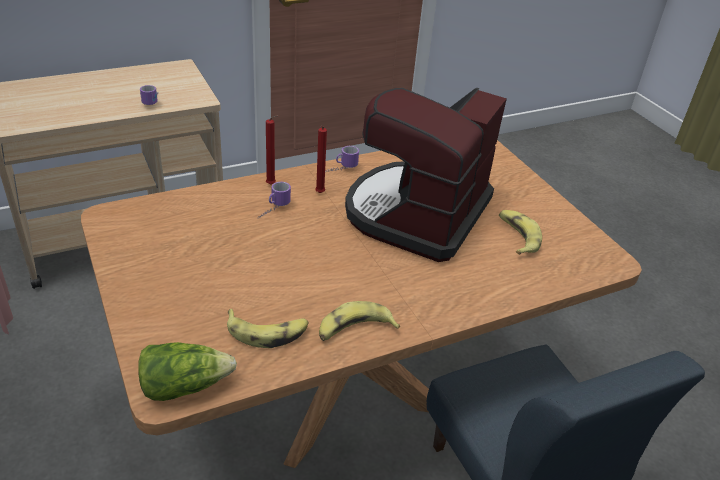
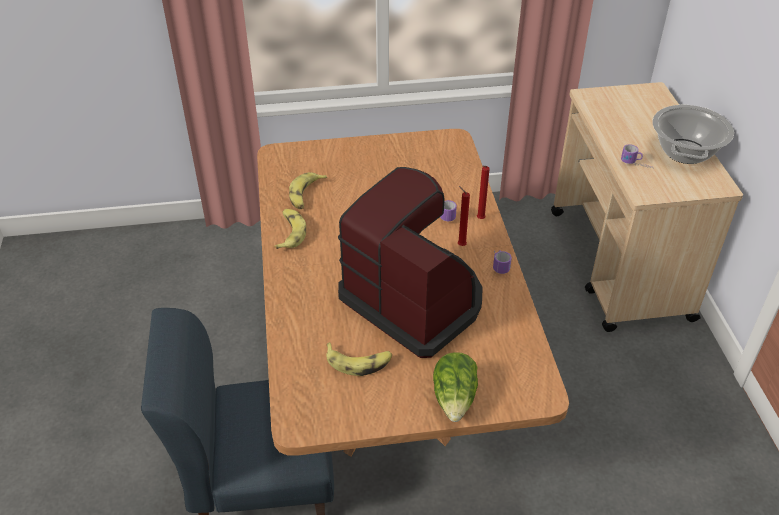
camera: 110 degrees right, 5 degrees up
lettuce [138,342,237,401] -> lettuce moved to [433,352,478,422]
none -> cooking pot [653,104,734,164]

